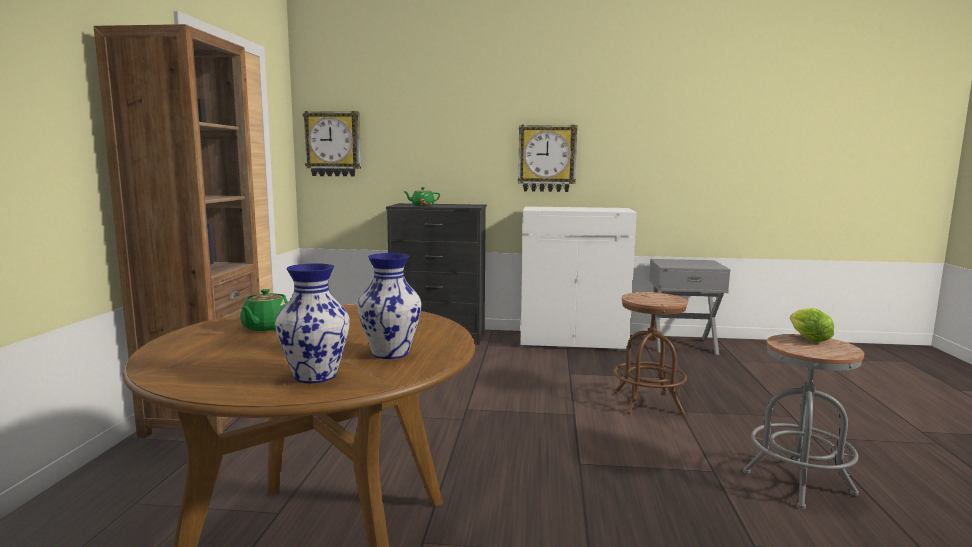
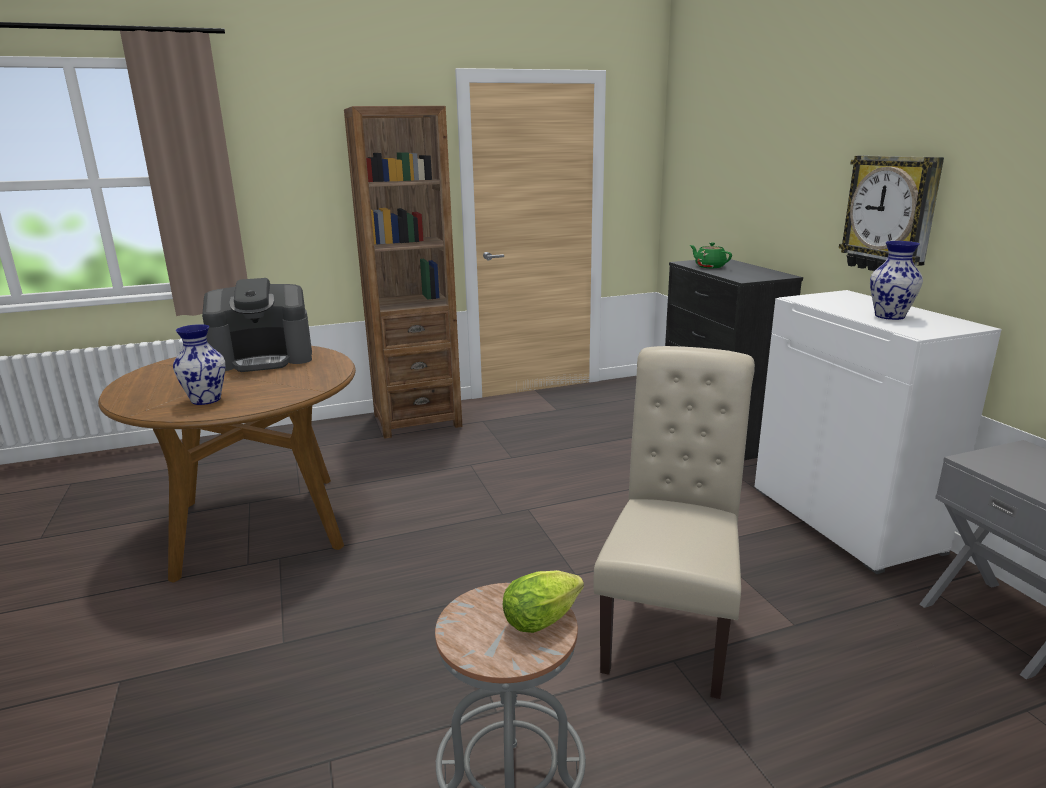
camera: 65 degrees right, 10 degrees up
green teapot [240,289,288,331] -> coffee machine [202,278,312,372]
vase [275,263,350,383] -> vase moved to [870,241,923,320]
wall clock [303,111,361,176] -> none
brown stool [614,292,688,415] -> beige chair [593,346,755,699]

